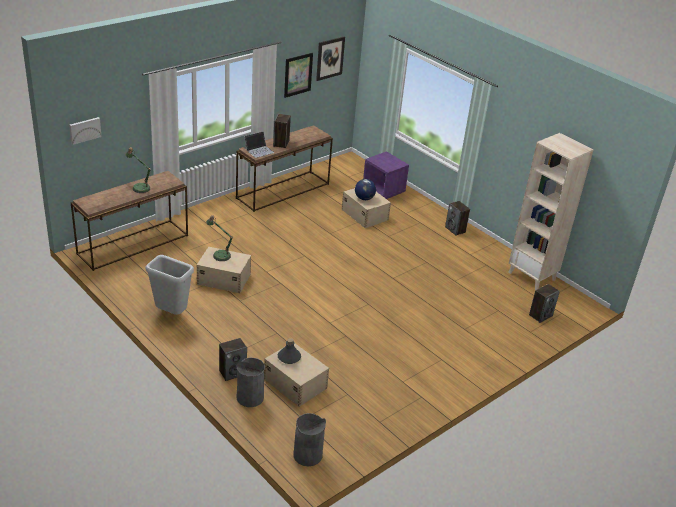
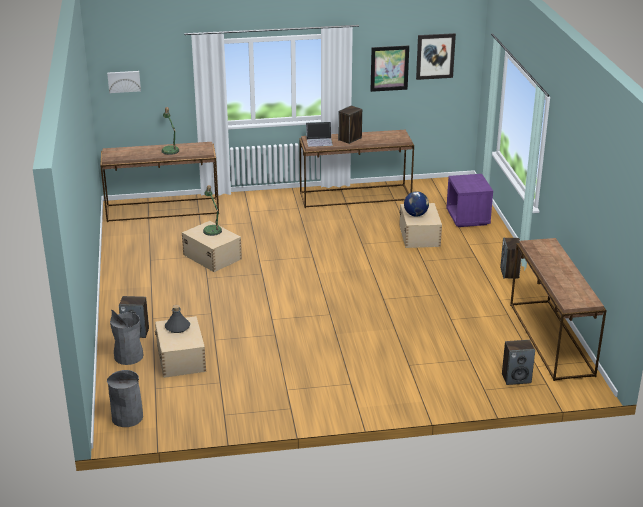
camera: 35 degrees right, 5 degrees down
grey trash can [146,255,194,315] -> none
beige bookcase [508,133,594,290] -> brown console table [510,238,607,381]

